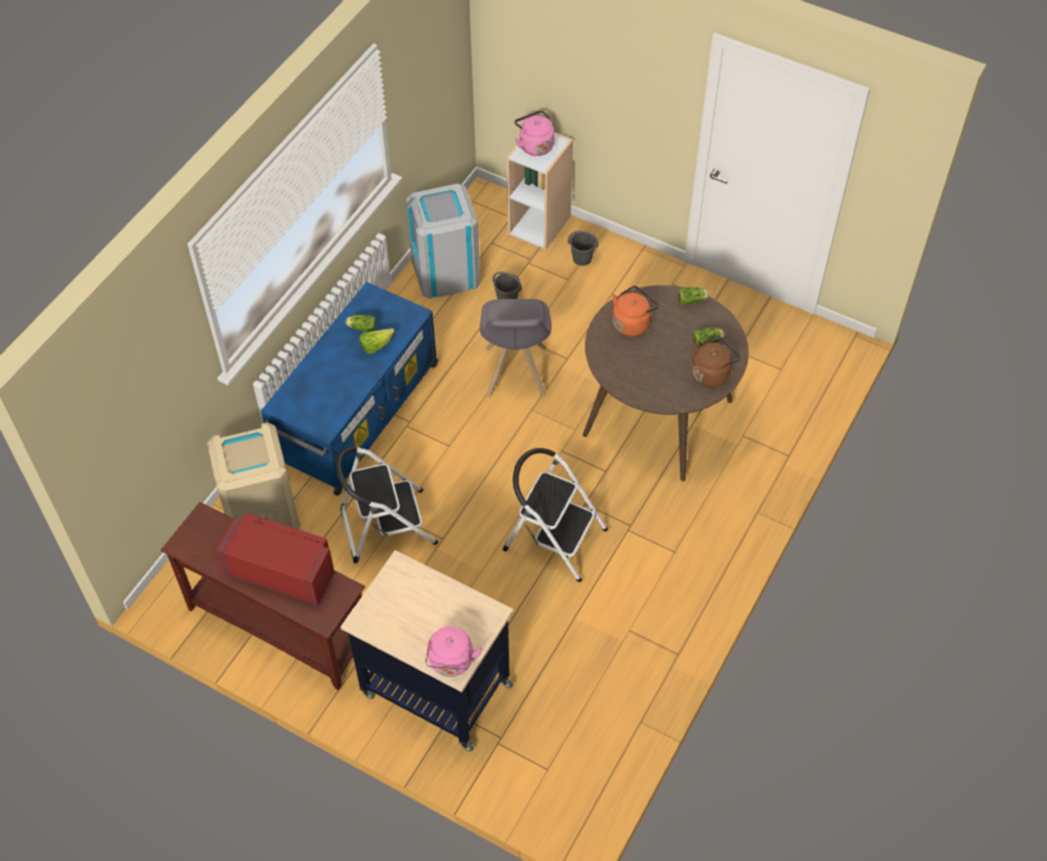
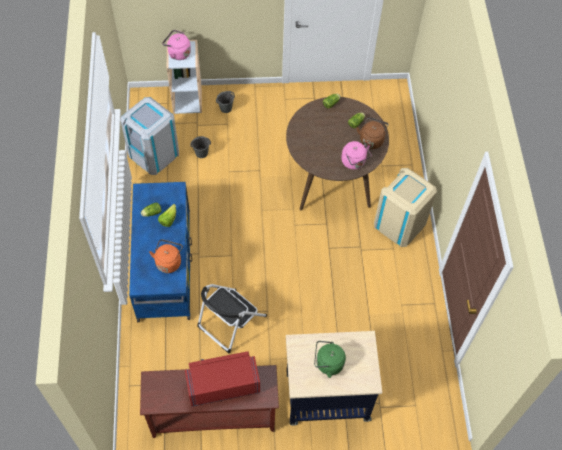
camera: 35 degrees left, 5 degrees up
beige trash can [207,422,300,529] -> beige trash can moved to [374,168,437,247]
pink kettle [425,626,483,677] -> pink kettle moved to [341,141,371,169]
grey chair [480,299,551,397] -> none
step ladder [503,448,608,582] -> none
orange kettle [612,286,659,336] -> orange kettle moved to [149,239,183,273]
none -> green kettle [314,341,346,378]

